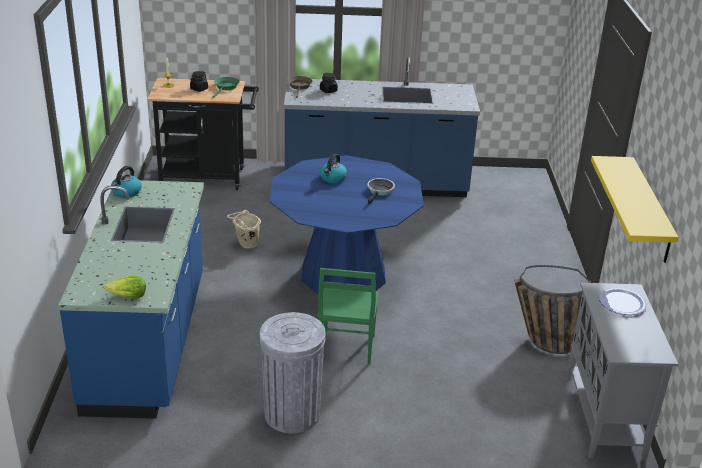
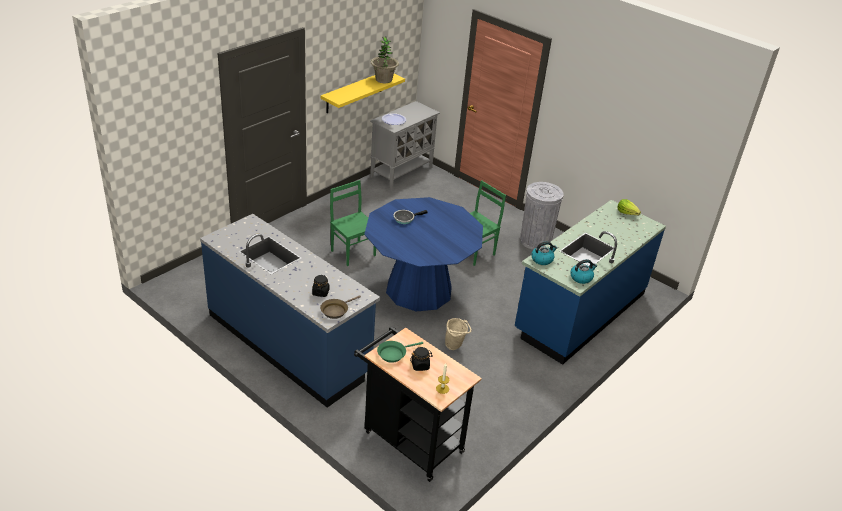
camera: 140 degrees left, 5 degrees up
kettle [320,154,347,183] -> kettle moved to [531,241,557,265]
basket [514,265,591,354] -> none
none -> green chair [330,180,376,266]
none -> potted plant [371,37,399,83]

